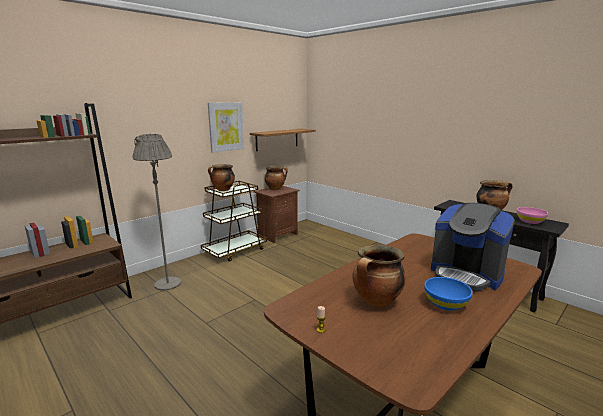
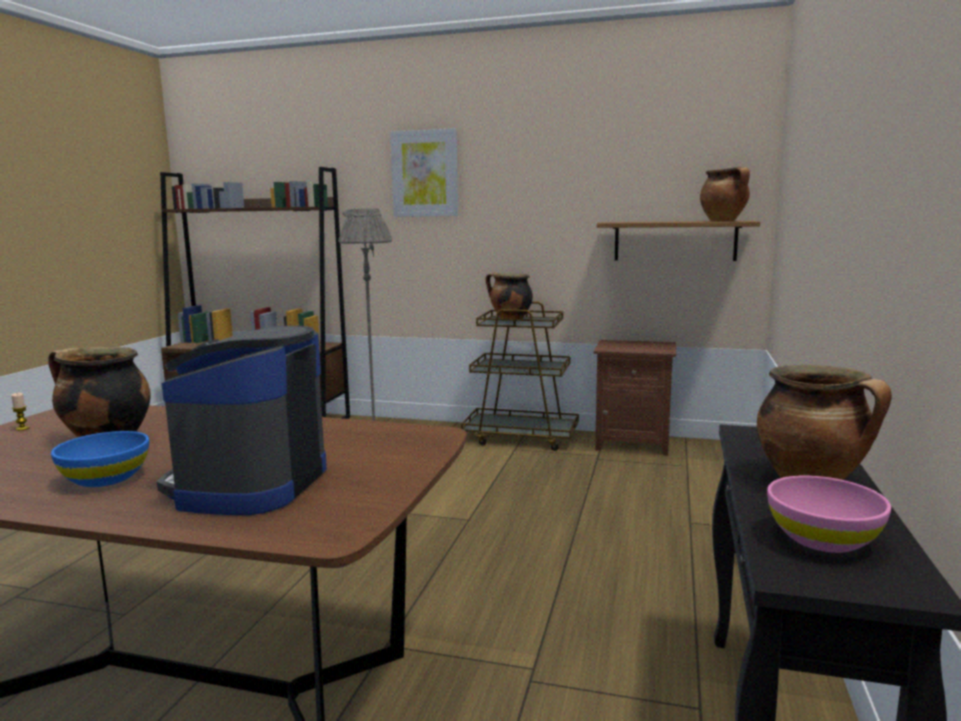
camera: 60 degrees right, 5 degrees down
picture [208,102,244,153] -> picture moved to [390,128,458,217]
cooking pot [265,166,288,190] -> cooking pot moved to [700,167,750,221]

